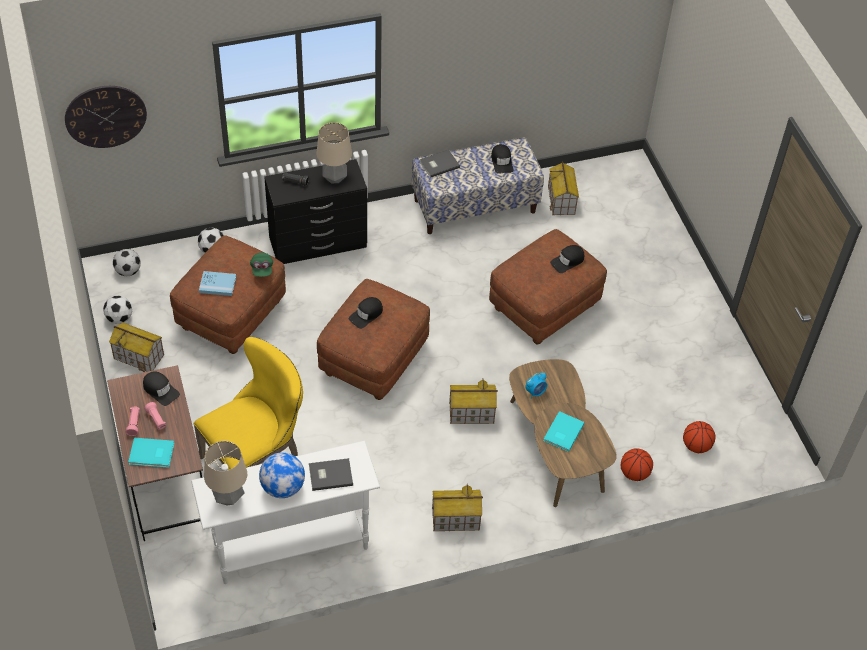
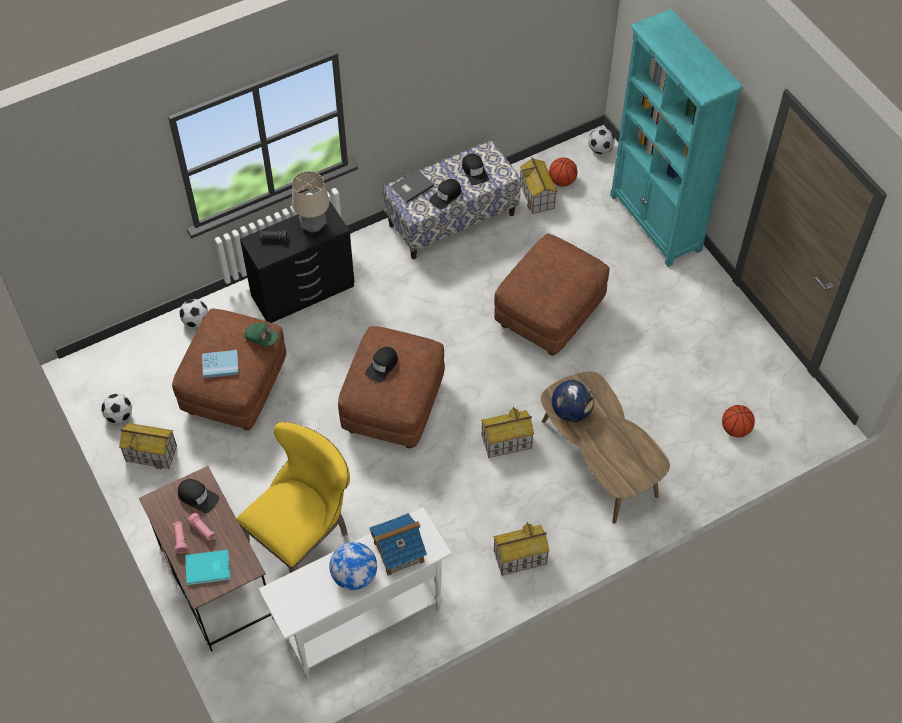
camera: 10 degrees left, 5 degrees up
wall clock [65,86,147,148] -> none
football [113,249,141,276] -> football moved to [588,128,615,154]
table lamp [204,441,247,506] -> none
green cap [250,252,273,277] -> green cap turned 45 degrees counterclockwise [245,323,278,347]
grey book [309,458,353,491] -> toy house [369,513,427,576]
alarm clock [525,372,547,399] -> globe [552,380,594,422]
turquoise book [543,411,585,452] -> none
black cap [550,245,584,273] -> black cap moved to [429,179,461,210]
basketball [621,448,653,481] -> basketball moved to [549,158,577,187]
none -> turquoise bookcase [610,9,743,267]

